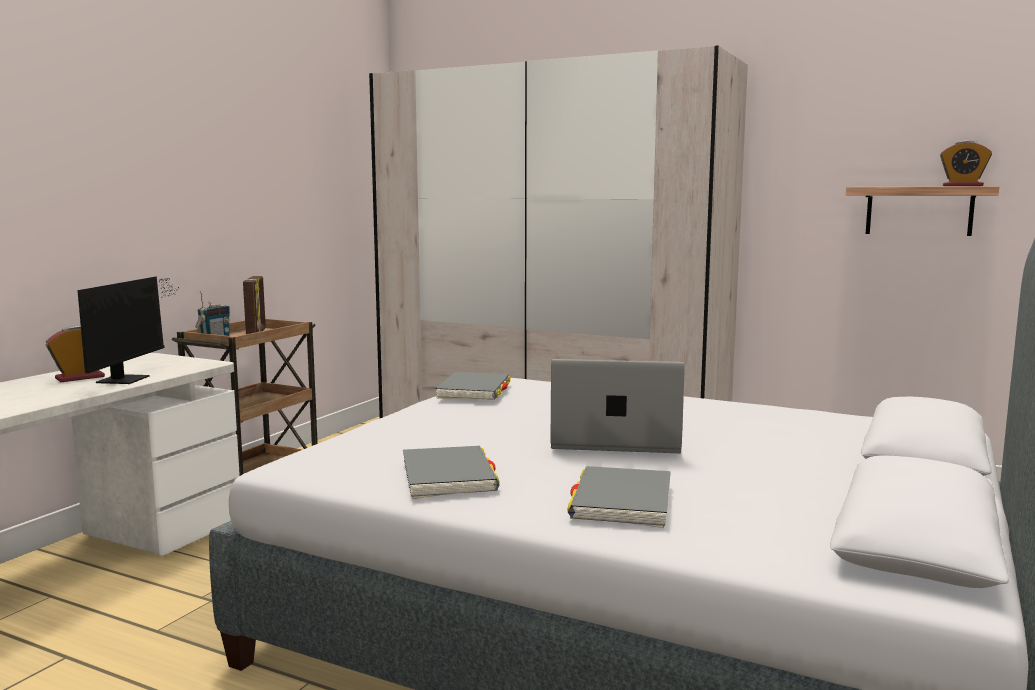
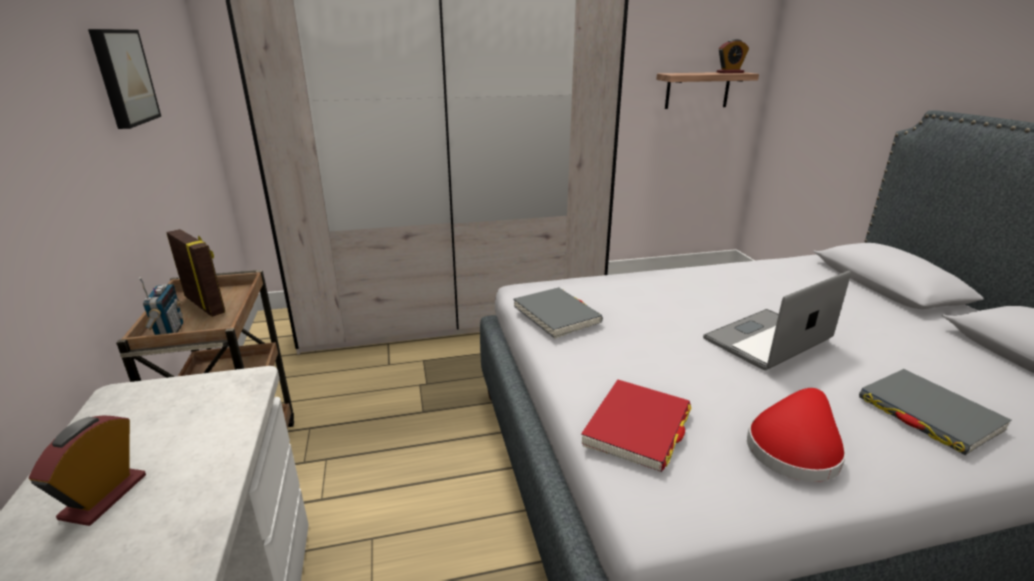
camera: 40 degrees left, 15 degrees up
monitor [77,276,177,384] -> none
grey book [403,446,500,499] -> red hat [747,388,846,482]
none -> picture [88,29,161,129]
none -> red book [581,380,691,472]

